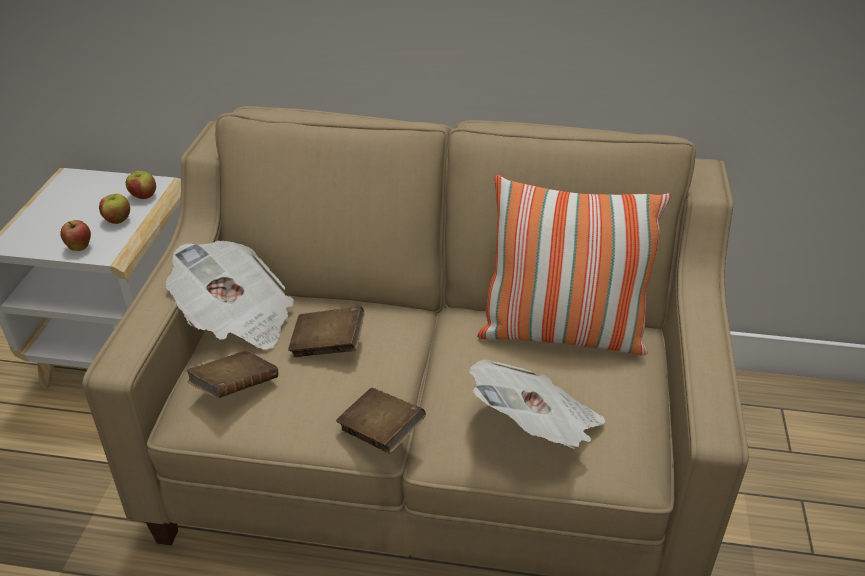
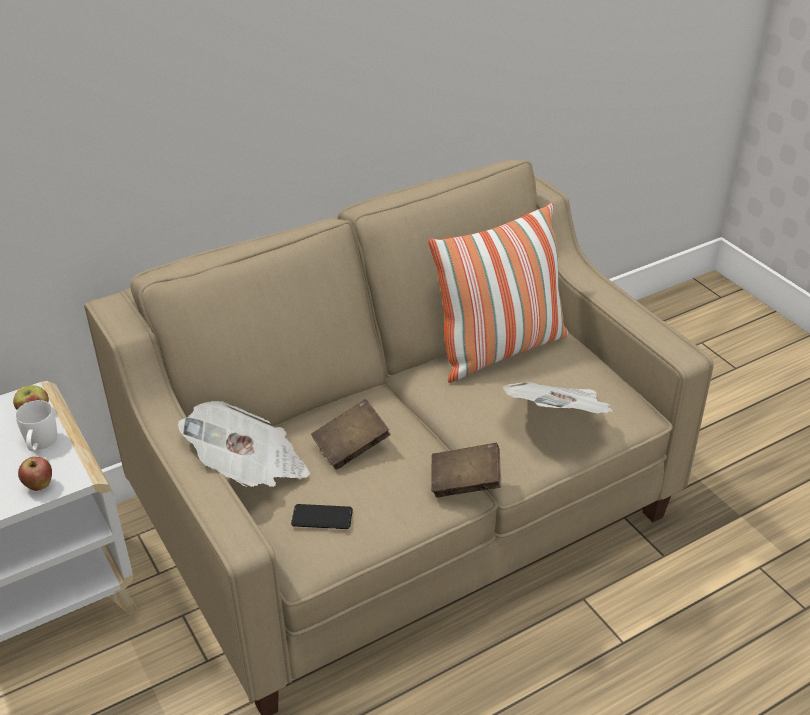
camera: 40 degrees left, 0 degrees up
apple [99,194,130,224] -> white mug [16,400,57,451]
brown book [186,351,278,398] -> phone [291,504,353,529]

